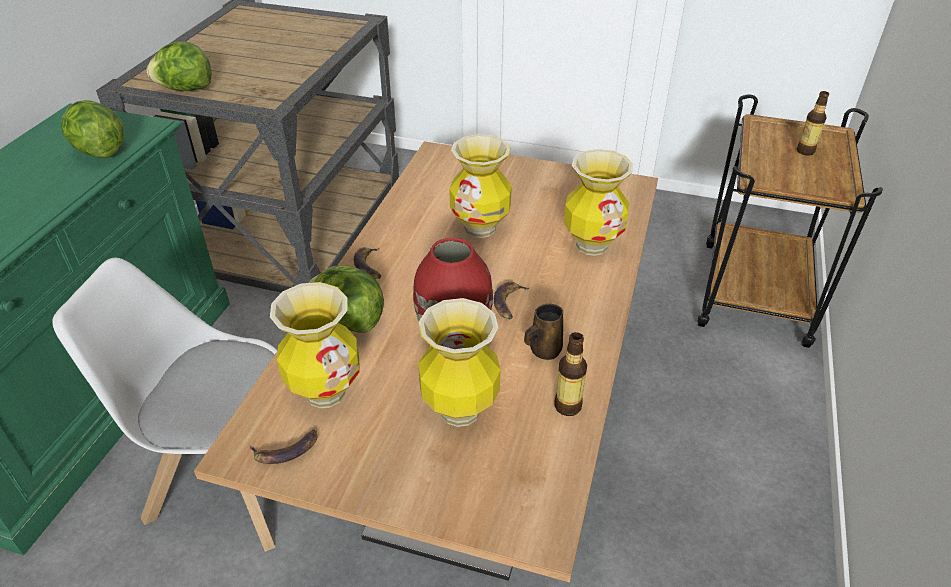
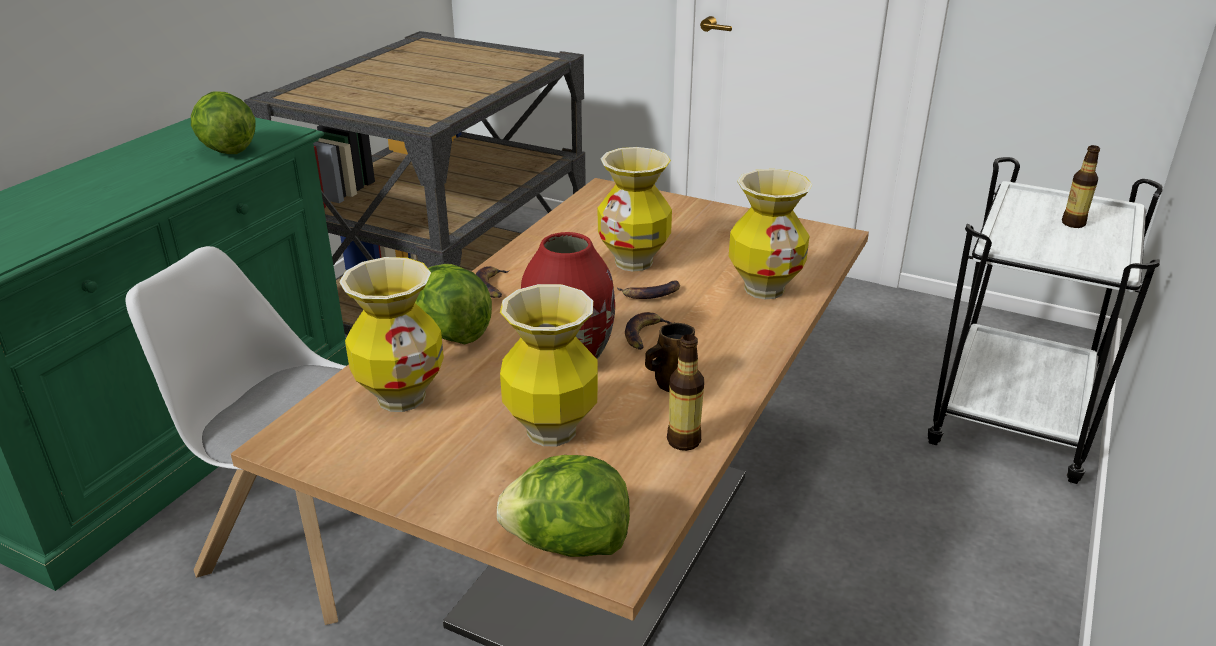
camera: 10 degrees right, 10 degrees down
lettuce [147,42,211,91] -> lettuce moved to [497,455,630,557]
banana [250,429,318,464] -> banana moved to [617,280,680,299]
brown cart [697,95,883,348] -> white cart [928,157,1163,484]

